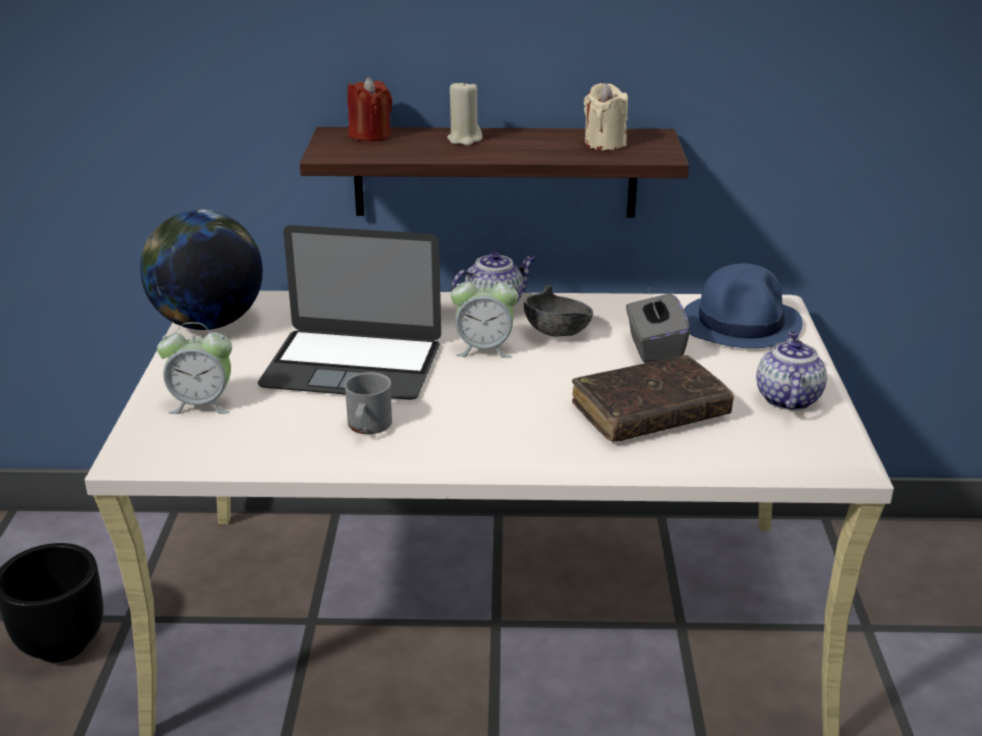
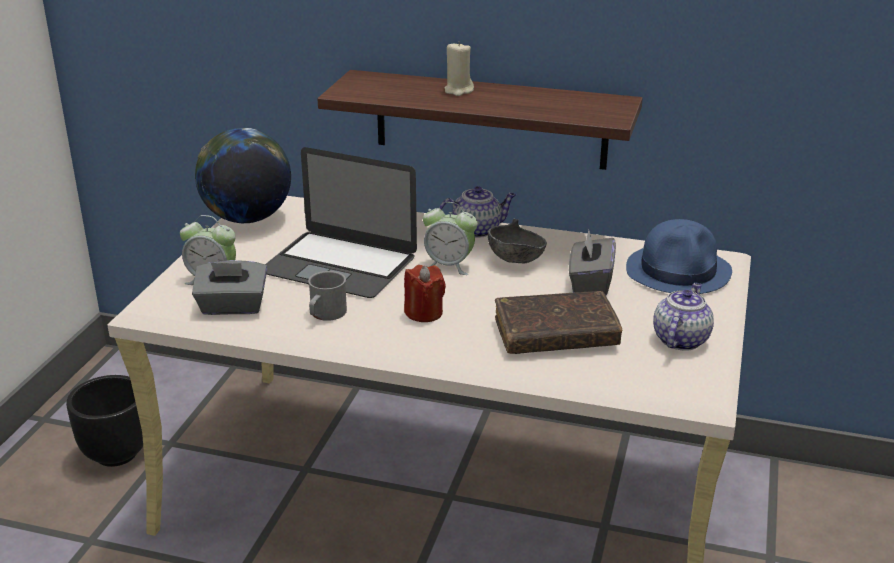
camera: 15 degrees right, 0 degrees up
red candle [347,77,392,142] -> red candle moved to [404,265,446,322]
beige candle [584,83,628,150] -> none
none -> grey tissue box [192,260,267,315]

